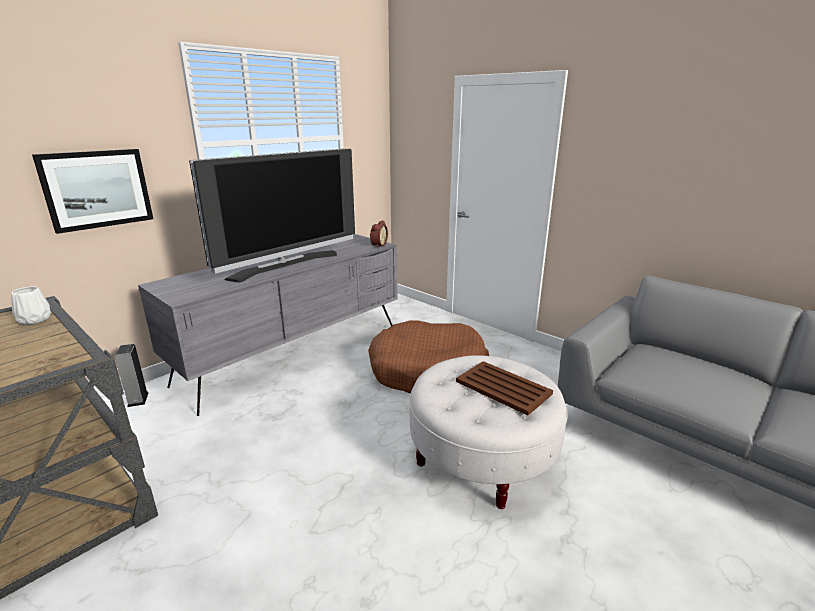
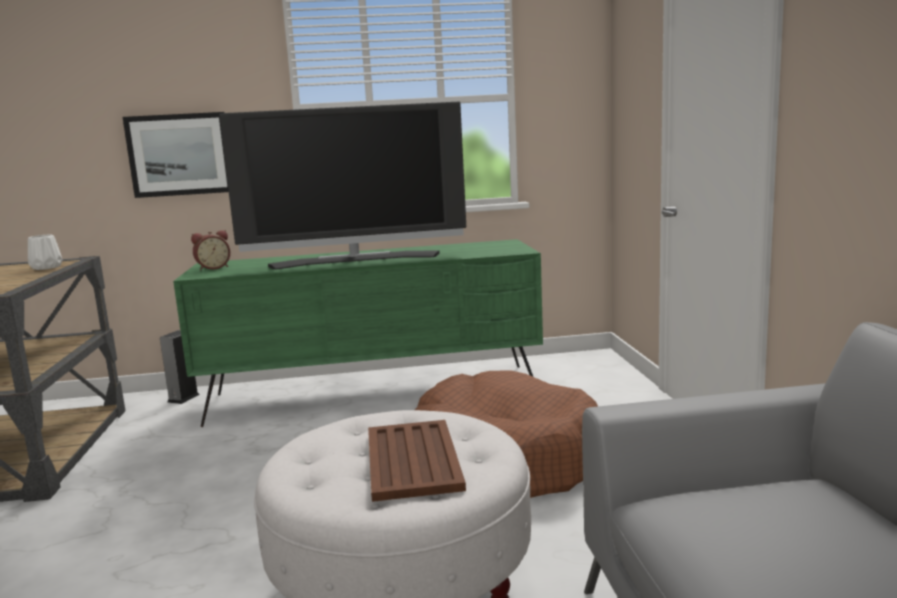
camera: 40 degrees right, 10 degrees down
grey tv stand [138,234,397,416] -> green tv stand [173,239,543,427]
alarm clock [370,221,388,248] -> alarm clock moved to [191,230,230,271]

